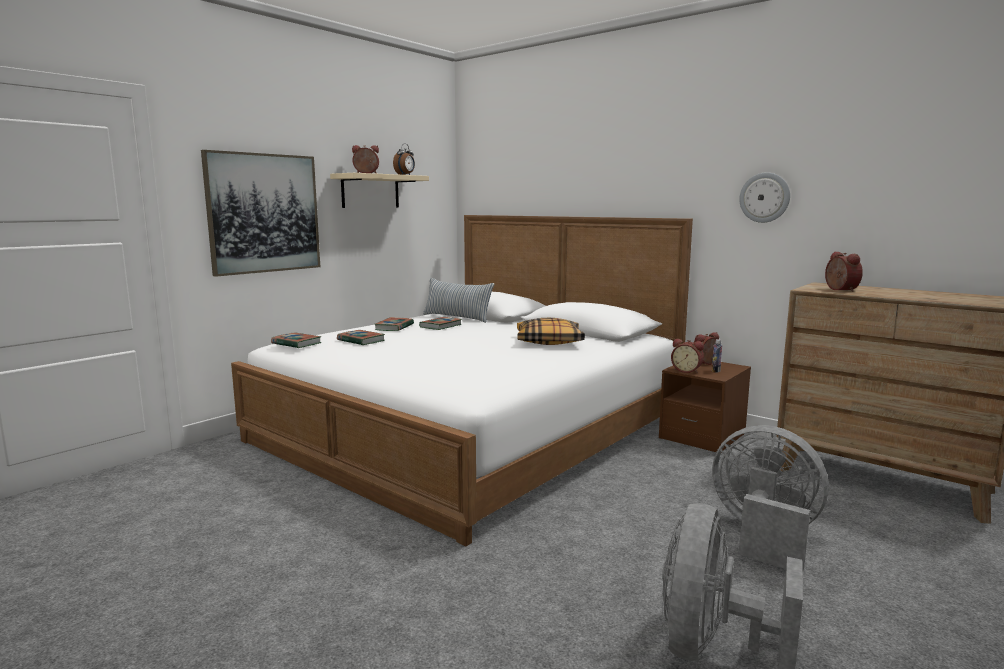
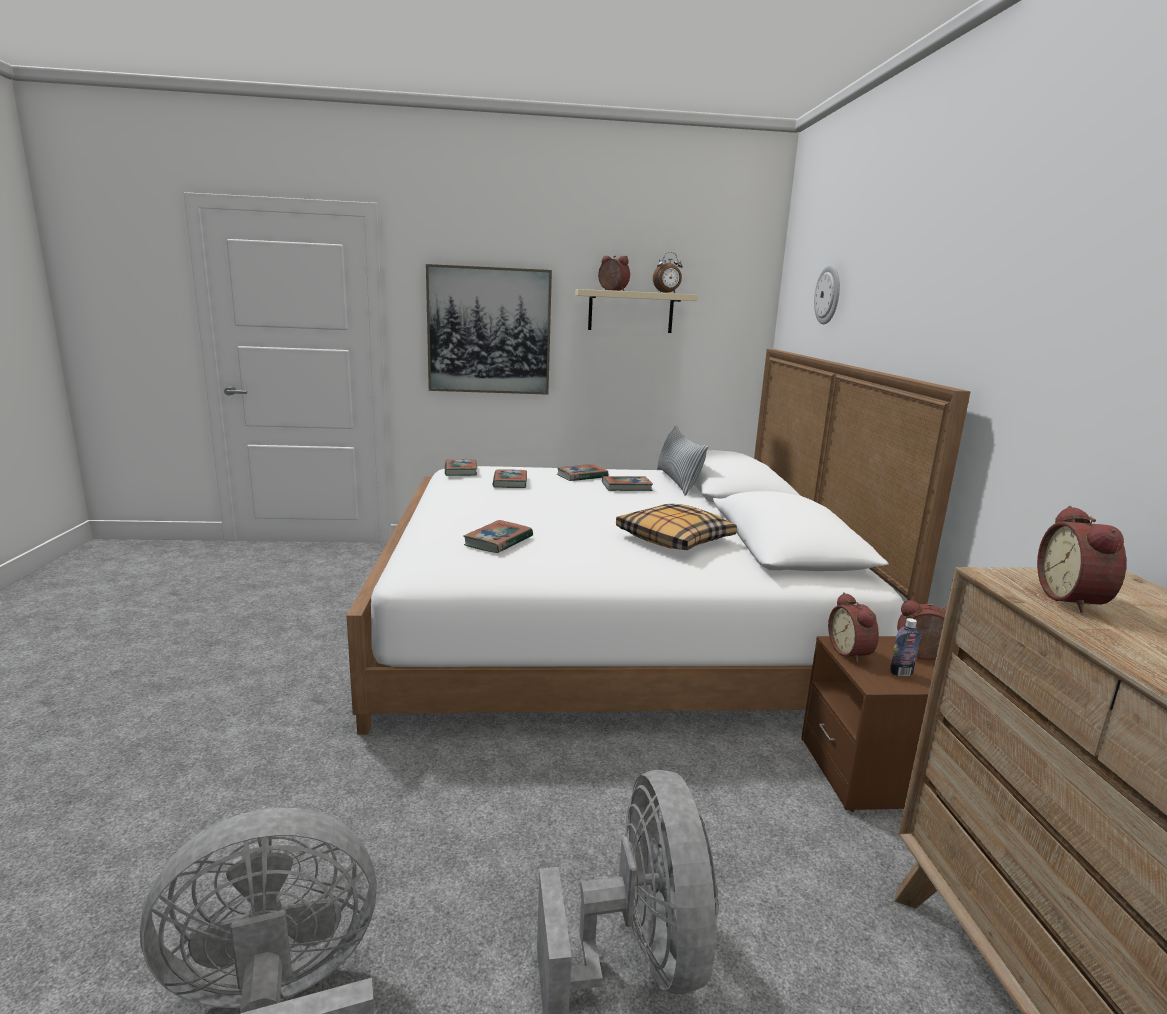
camera: 45 degrees right, 5 degrees up
wall clock [739,172,790,223] -> wall clock moved to [814,265,840,324]
alarm clock [825,252,863,292] -> alarm clock turned 150 degrees clockwise [1037,506,1126,613]
none -> book [463,520,533,553]

